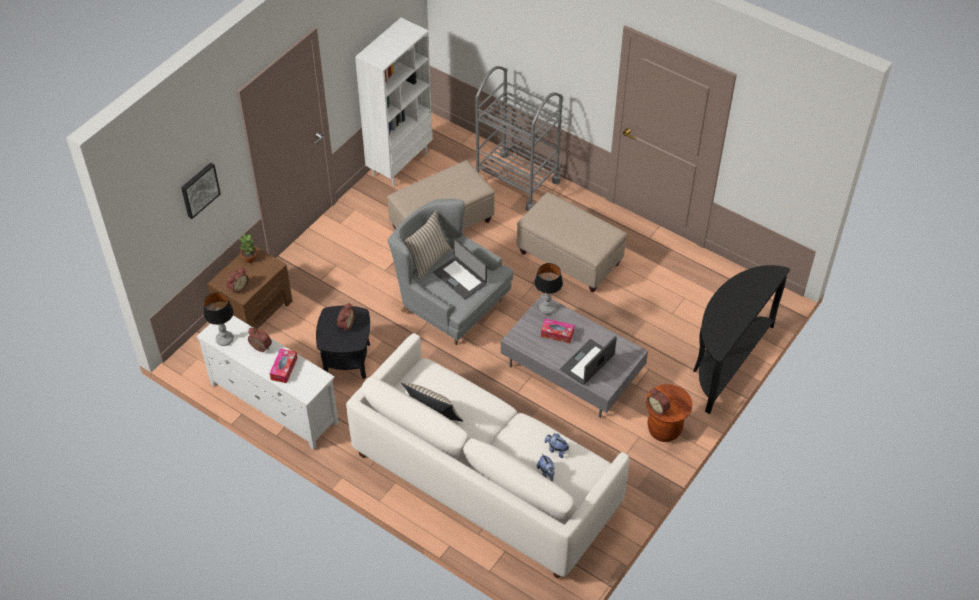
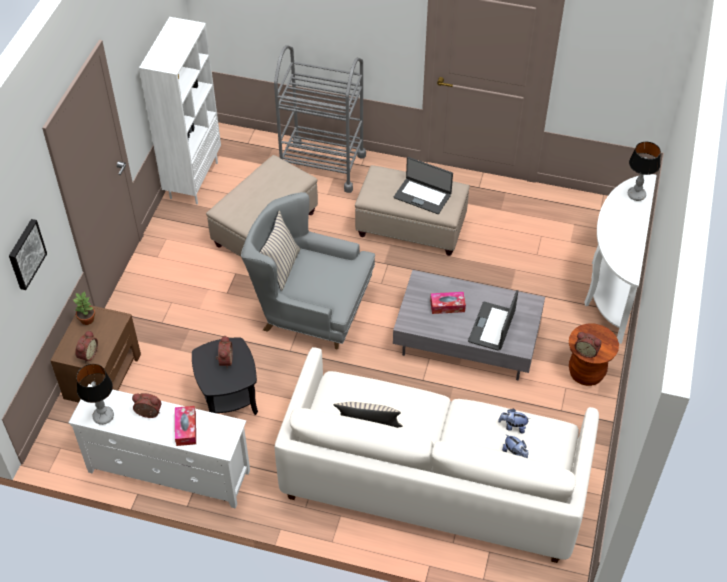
camera: 20 degrees left, 0 degrees up
laptop [433,238,487,299] -> laptop moved to [394,157,453,214]
table lamp [535,263,563,315] -> table lamp moved to [628,142,661,201]
black console table [693,265,790,414] -> white console table [585,174,656,344]

